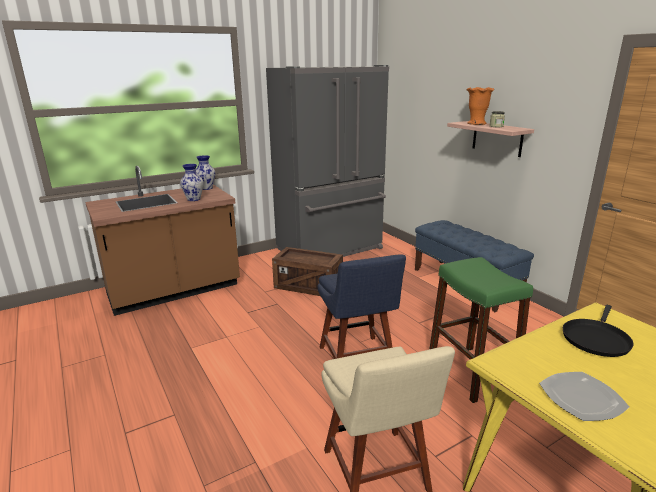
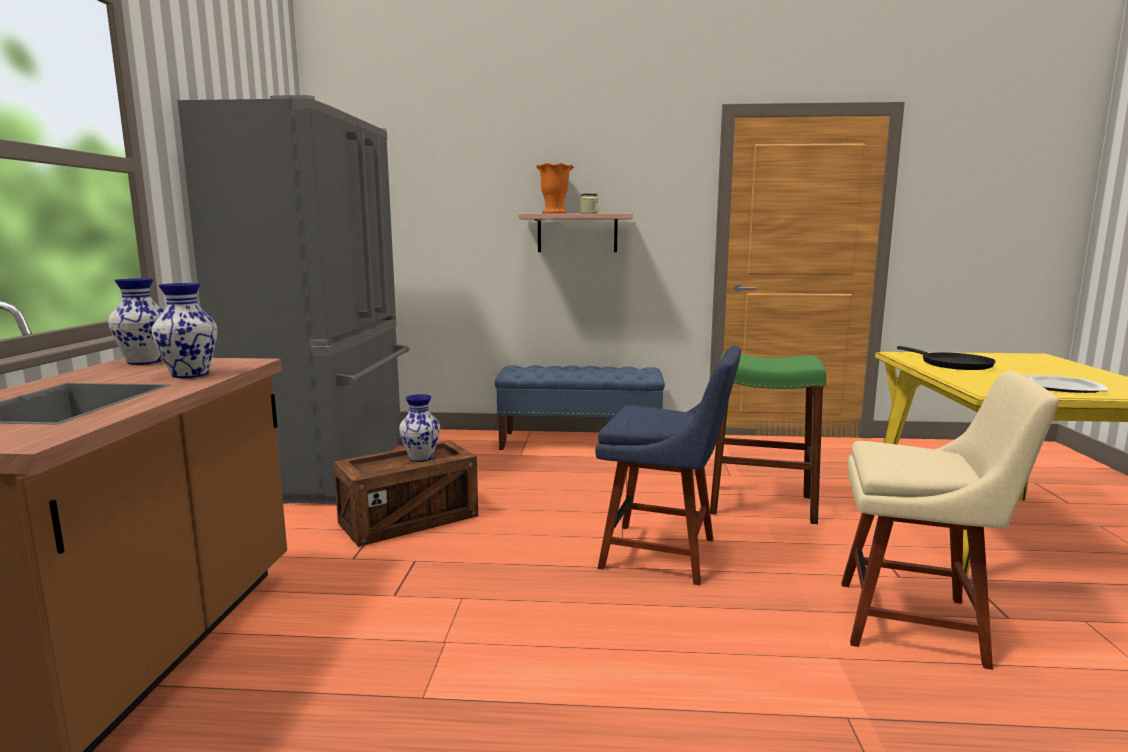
camera: 55 degrees left, 10 degrees down
none -> vase [399,394,440,462]

